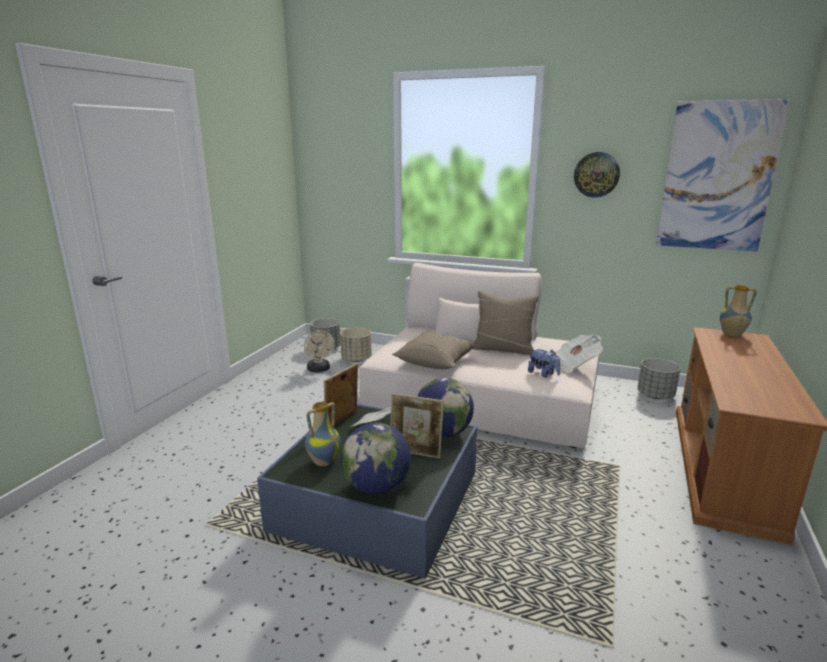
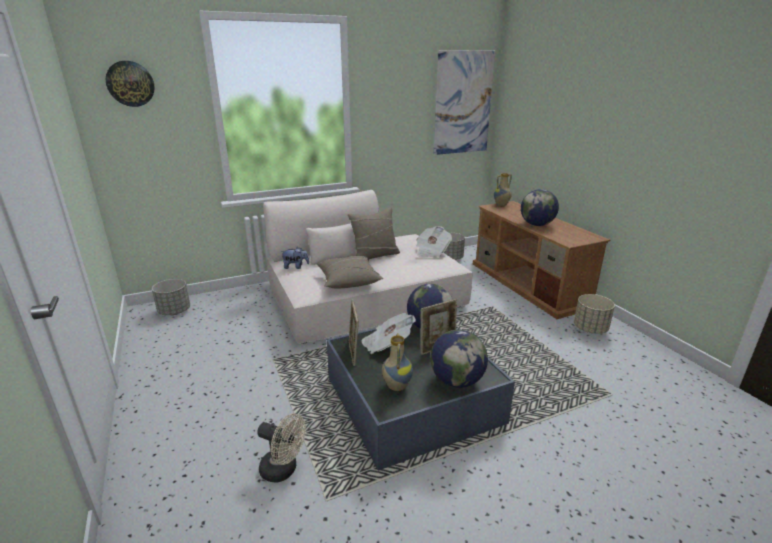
camera: 45 degrees left, 5 degrees up
beige fan [304,330,335,372] -> beige fan moved to [257,413,306,483]
beige planter [340,327,372,362] -> beige planter moved to [574,294,615,334]
plush toy [528,349,560,378] -> plush toy moved to [281,247,309,269]
wall clock [574,152,620,198] -> wall clock moved to [106,61,155,107]
none -> globe [521,189,559,226]

